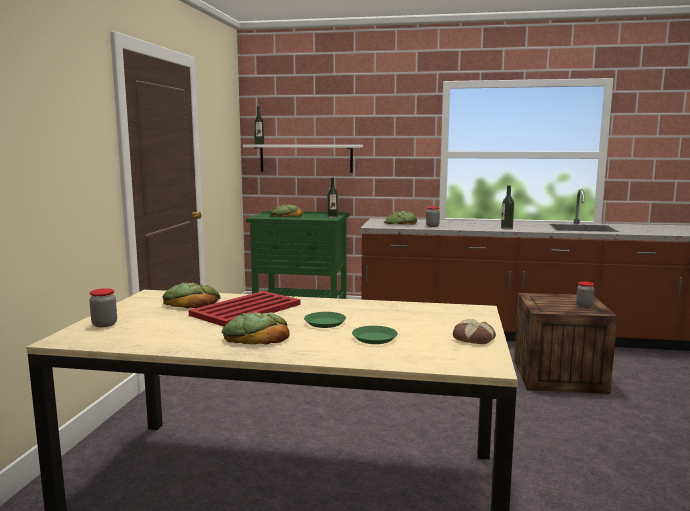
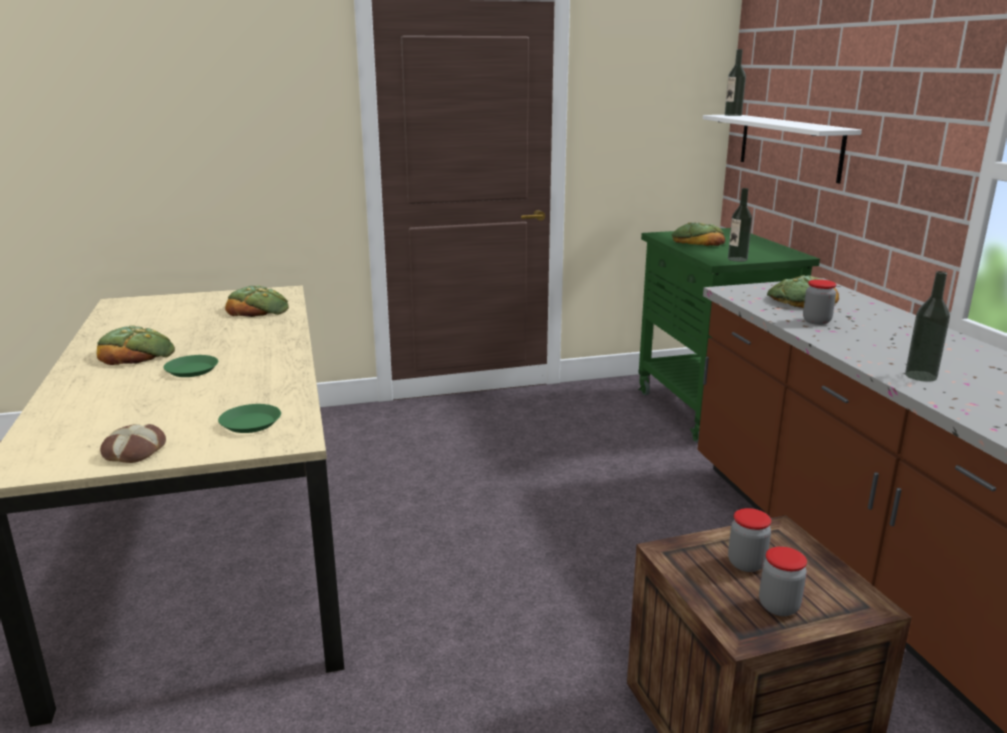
camera: 65 degrees right, 10 degrees up
jar [89,288,117,327] -> jar moved to [728,508,771,572]
red tray [189,291,301,327] -> none
green plate [352,326,398,344] -> green plate moved to [218,404,281,433]

